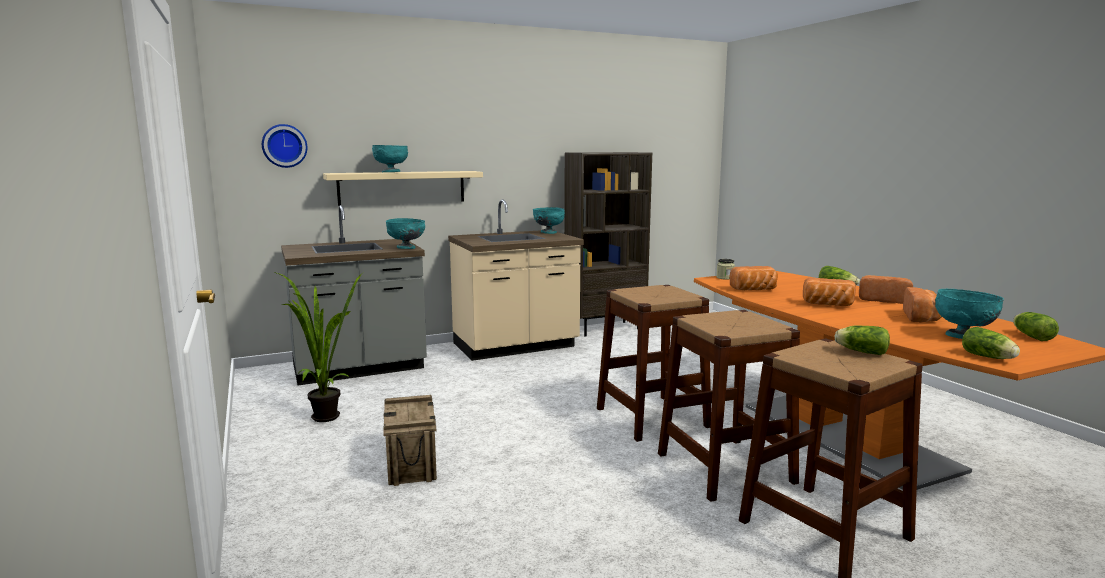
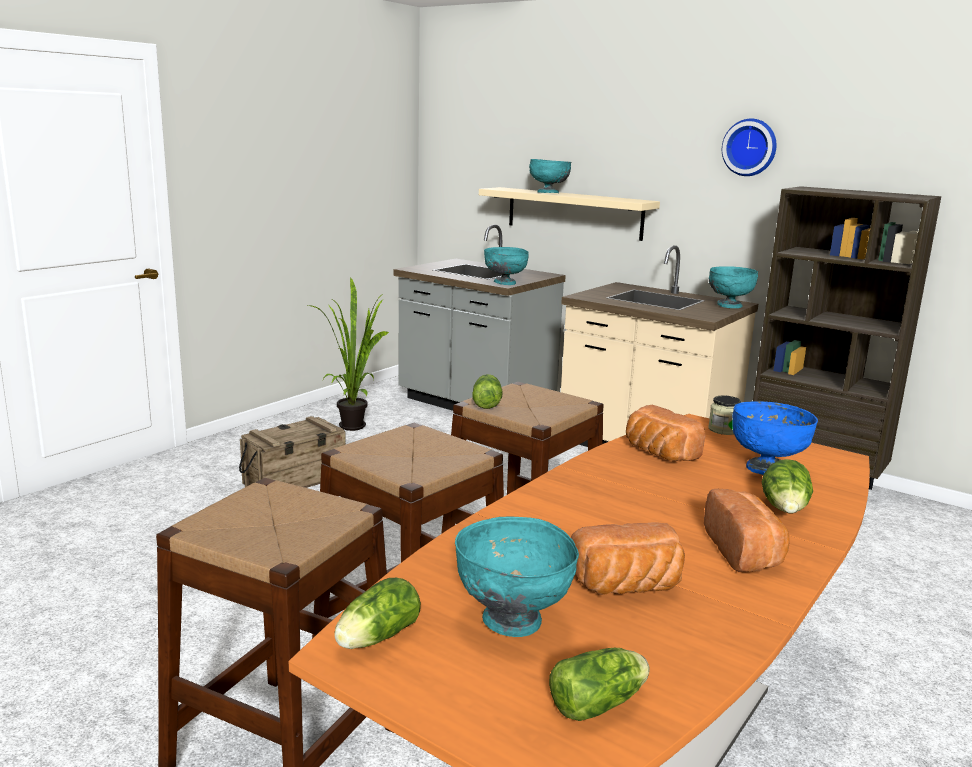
camera: 60 degrees right, 5 degrees up
wall clock [262,124,308,168] -> wall clock moved to [722,118,777,176]
bread [803,278,856,306] -> none
lettuce [835,325,890,355] -> lettuce moved to [473,374,503,409]
none -> blue bowl [732,401,818,475]

